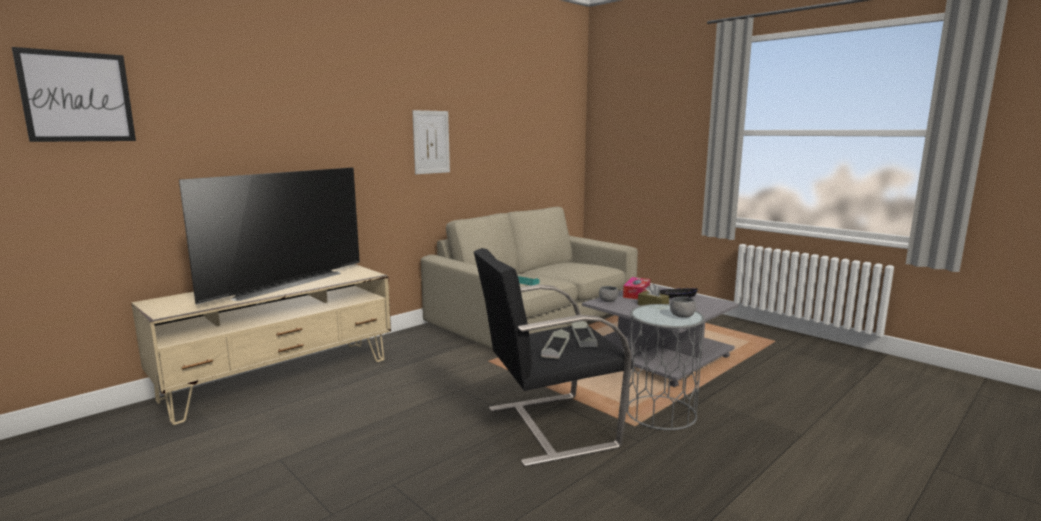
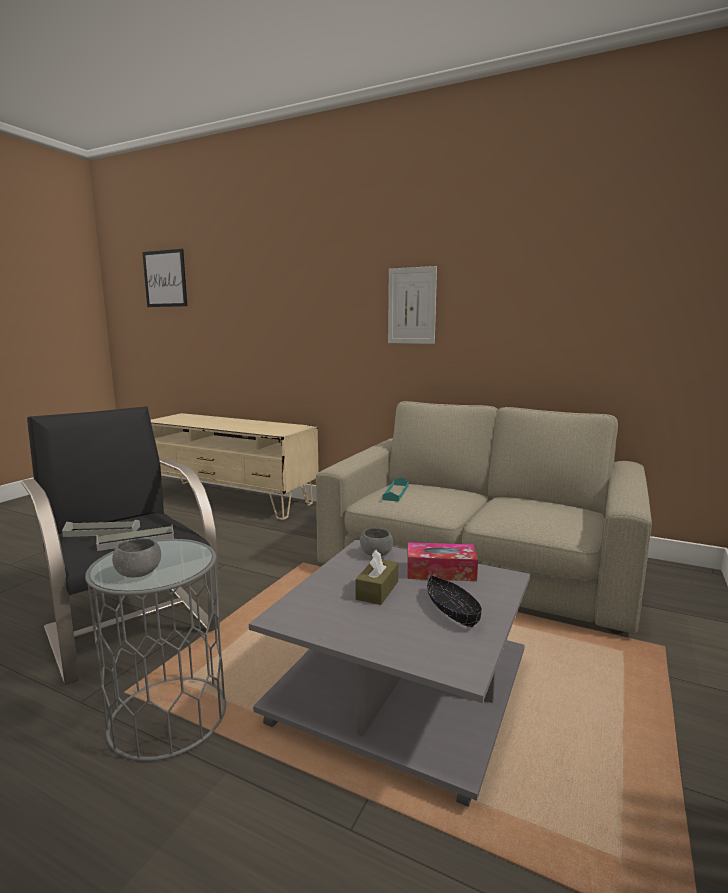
camera: 70 degrees right, 0 degrees up
television [179,167,360,305] -> none

